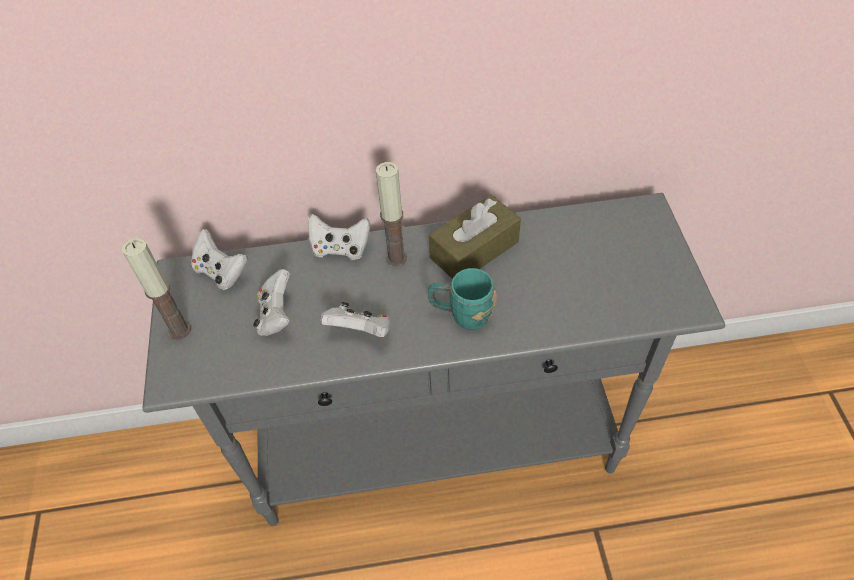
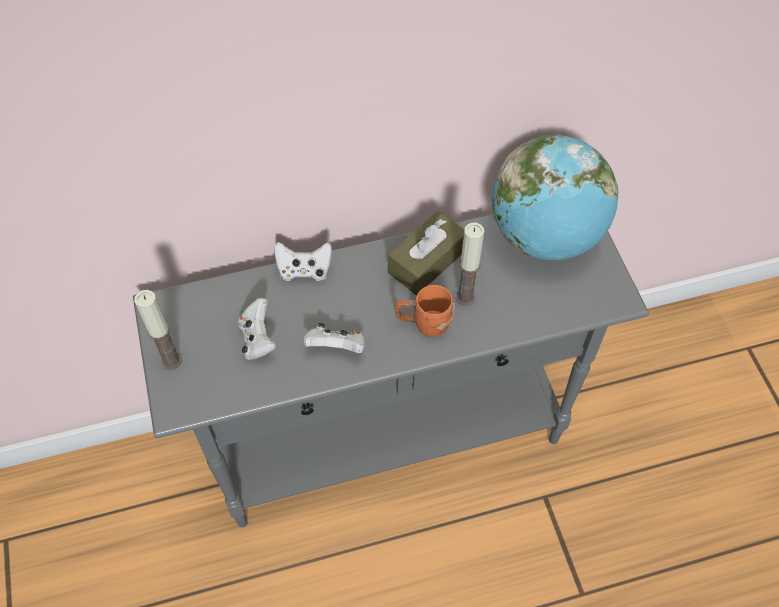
camera: 10 degrees left, 5 degrees up
white game controller [191,229,248,290] -> none
candle [376,162,407,266] -> candle moved to [456,223,485,306]
turquoise mug [428,268,497,330] -> orange mug [395,285,455,337]
none -> globe [492,135,618,261]

